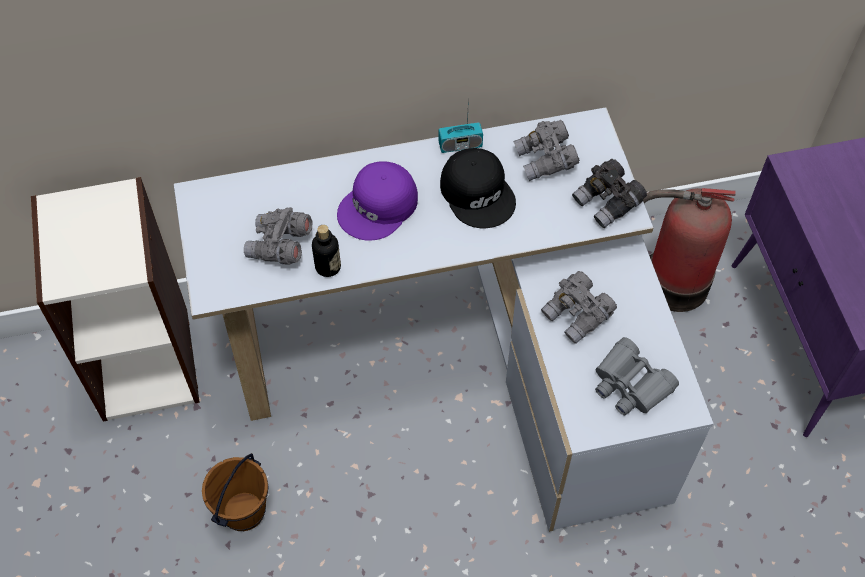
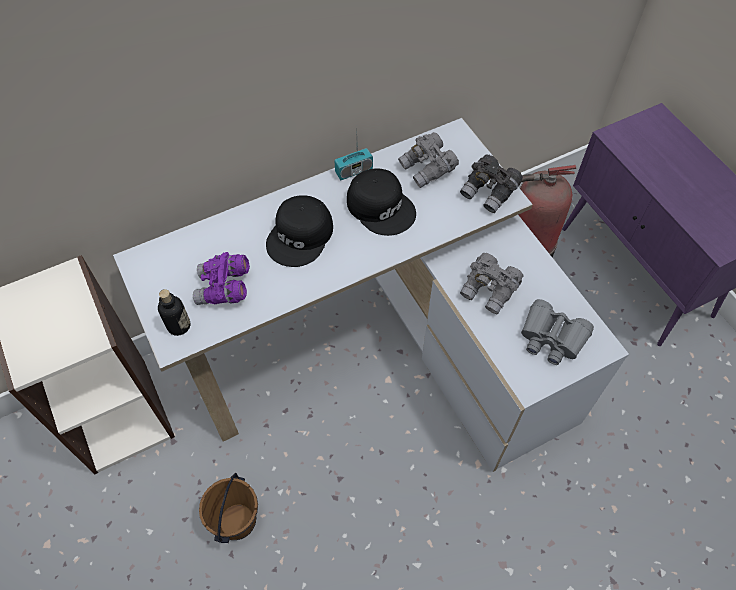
camera: 15 degrees left, 0 degrees up
grey binoculars [244,207,313,265] -> purple binoculars [193,252,250,305]
bottle [312,225,341,277] -> bottle moved to [158,289,190,336]
purple cap [337,161,418,241] -> black cap [266,195,333,267]

